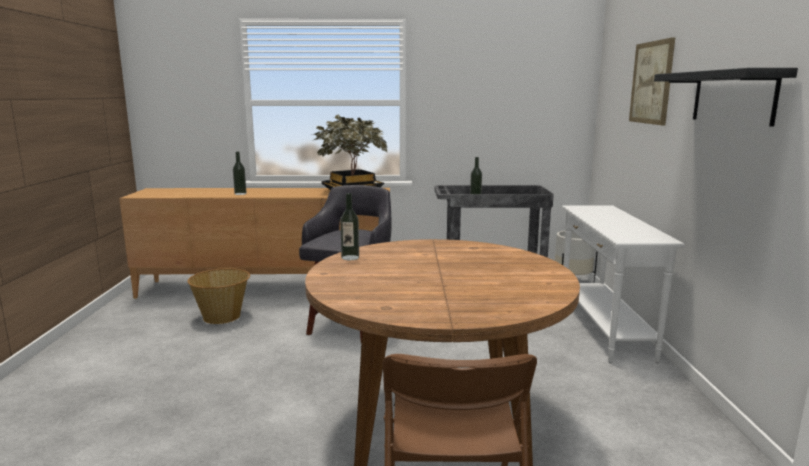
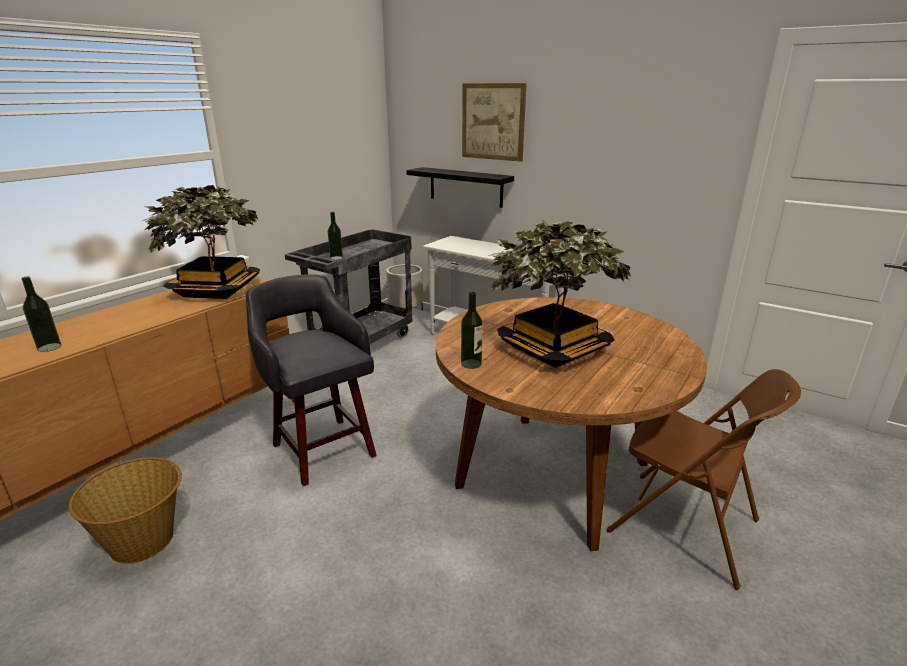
camera: 55 degrees left, 10 degrees up
black shelf [654,68,798,127] -> black shelf moved to [407,167,514,208]
none -> potted plant [488,219,631,368]

